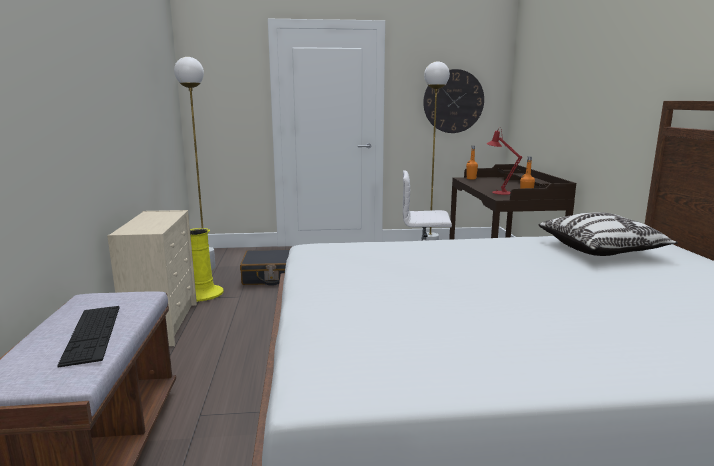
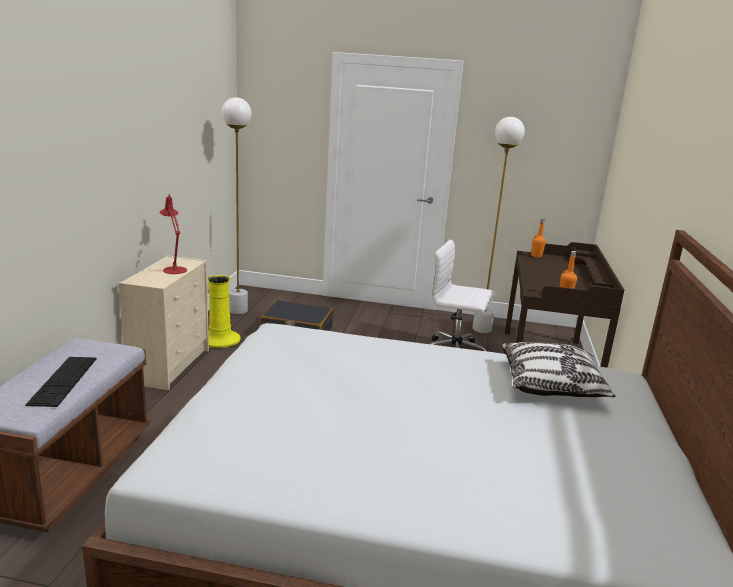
camera: 15 degrees right, 5 degrees up
wall clock [423,69,484,133] -> none
red table lamp [487,127,522,195] -> red table lamp moved to [160,193,187,274]

